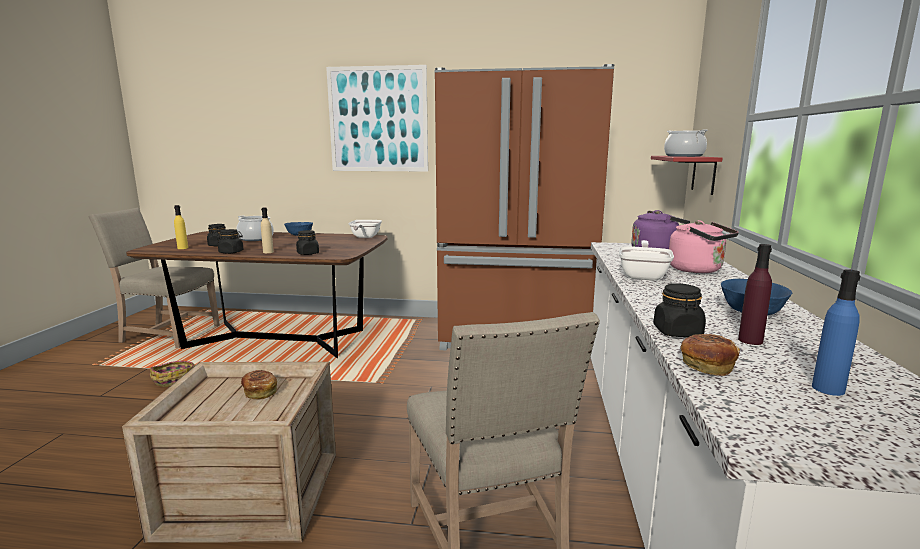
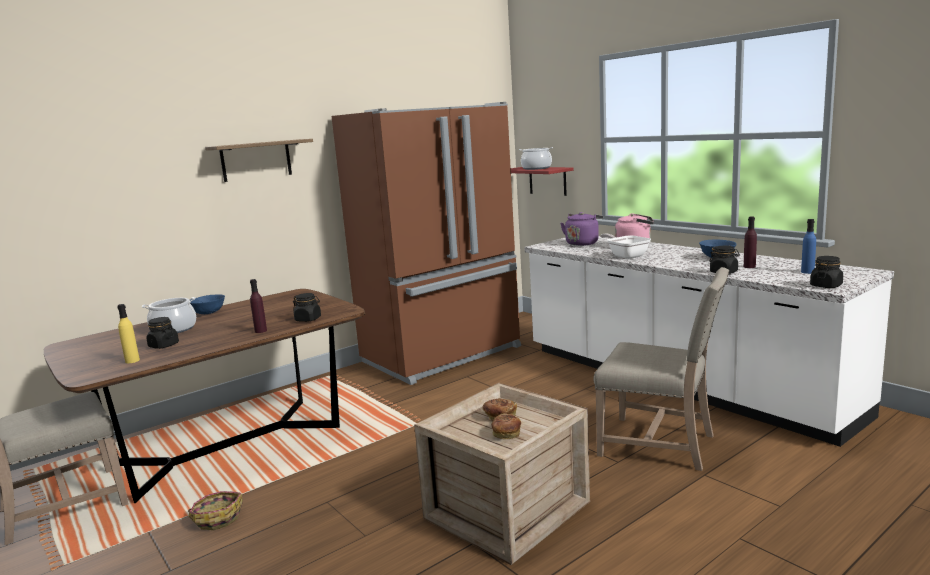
camera: 45 degrees left, 0 degrees up
black jar [217,229,243,254] -> black jar moved to [810,256,843,288]
beige bottle [261,207,274,253] -> purple bottle [250,279,267,333]
picture [326,65,428,171] -> shelf [205,139,313,182]
frying pan [348,220,382,238] -> none
bread [681,334,740,376] -> bread moved to [491,413,521,439]

